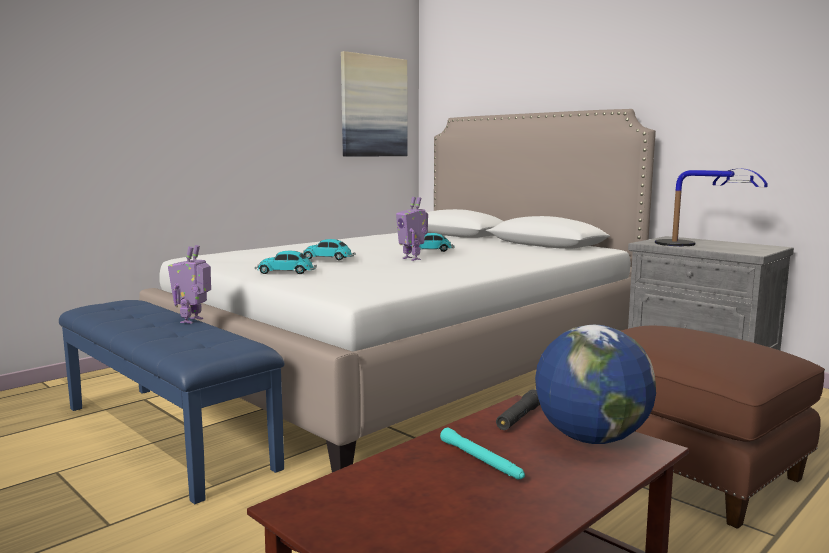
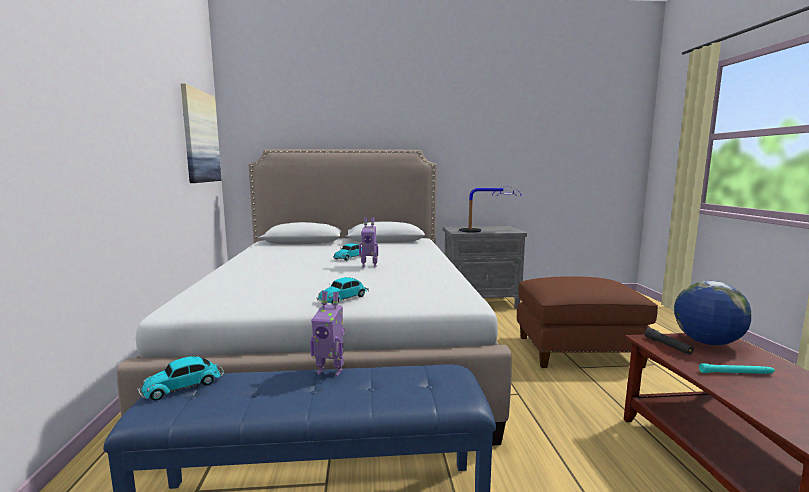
camera: 50 degrees left, 0 degrees up
toy robot [168,245,211,324] -> toy robot turned 45 degrees counterclockwise [310,291,345,376]
toy car [302,239,355,260] -> toy car moved to [137,356,224,400]

